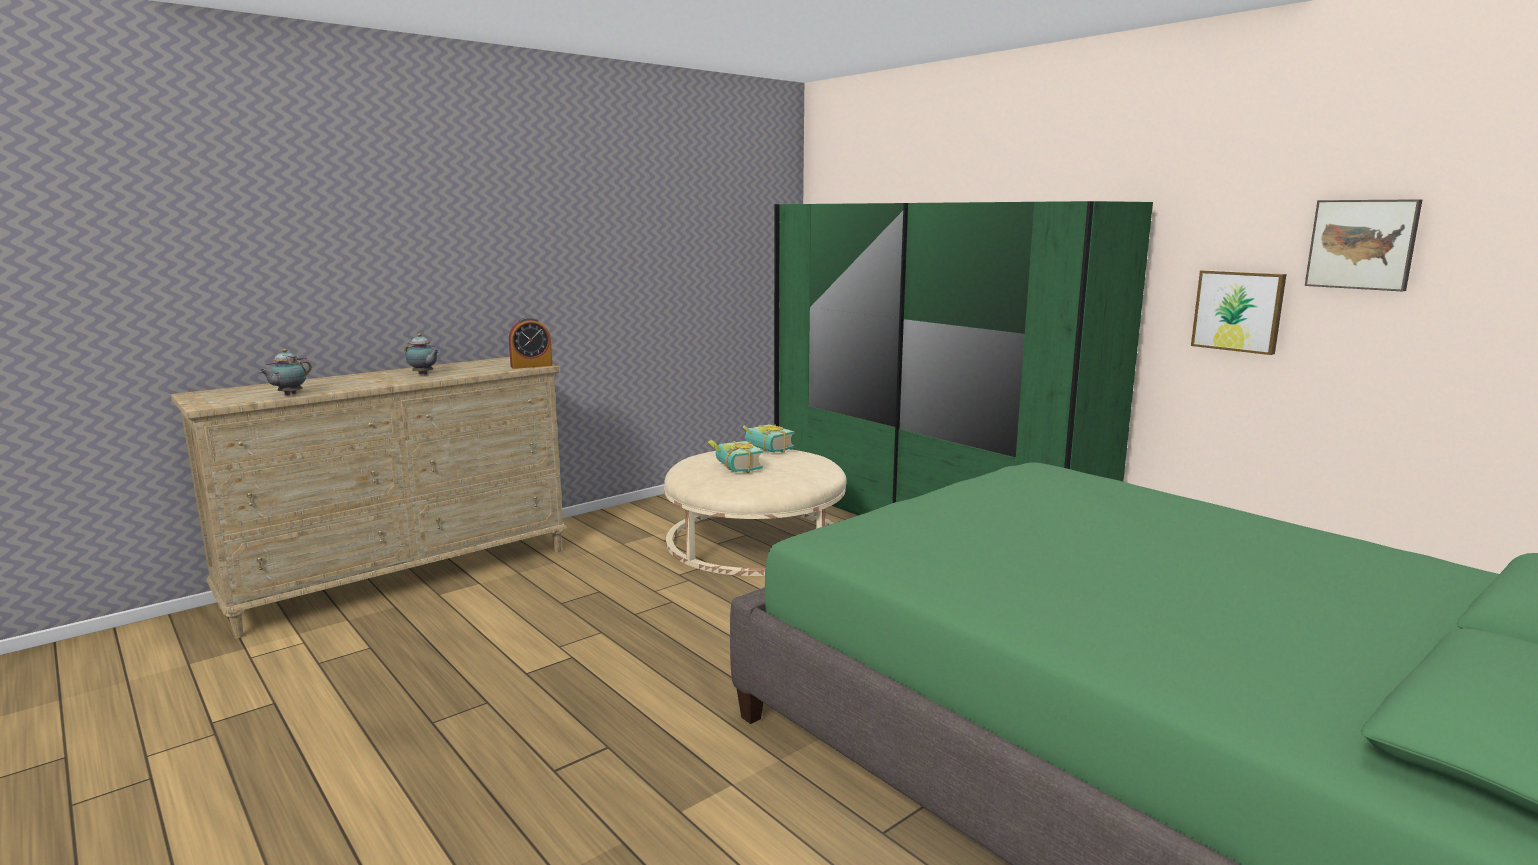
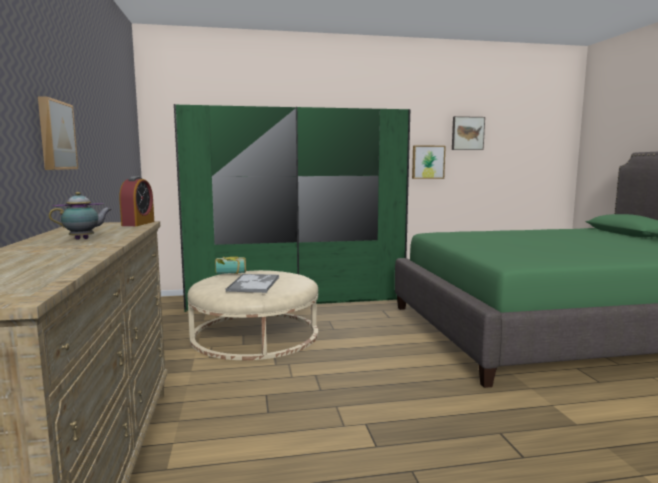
camera: 60 degrees left, 5 degrees down
teapot [259,349,312,395] -> none
book [708,440,763,473] -> tray [225,274,279,293]
none -> picture [38,96,78,170]

